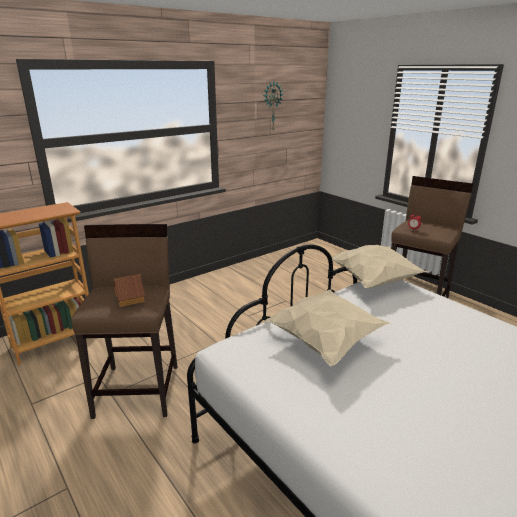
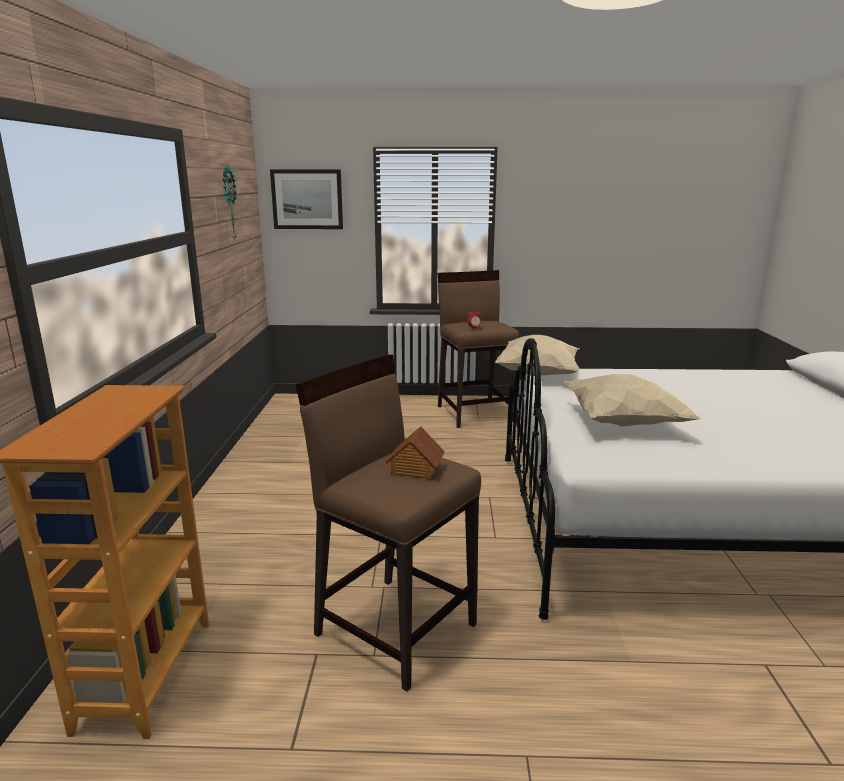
camera: 50 degrees left, 5 degrees down
none -> picture [270,170,343,229]

